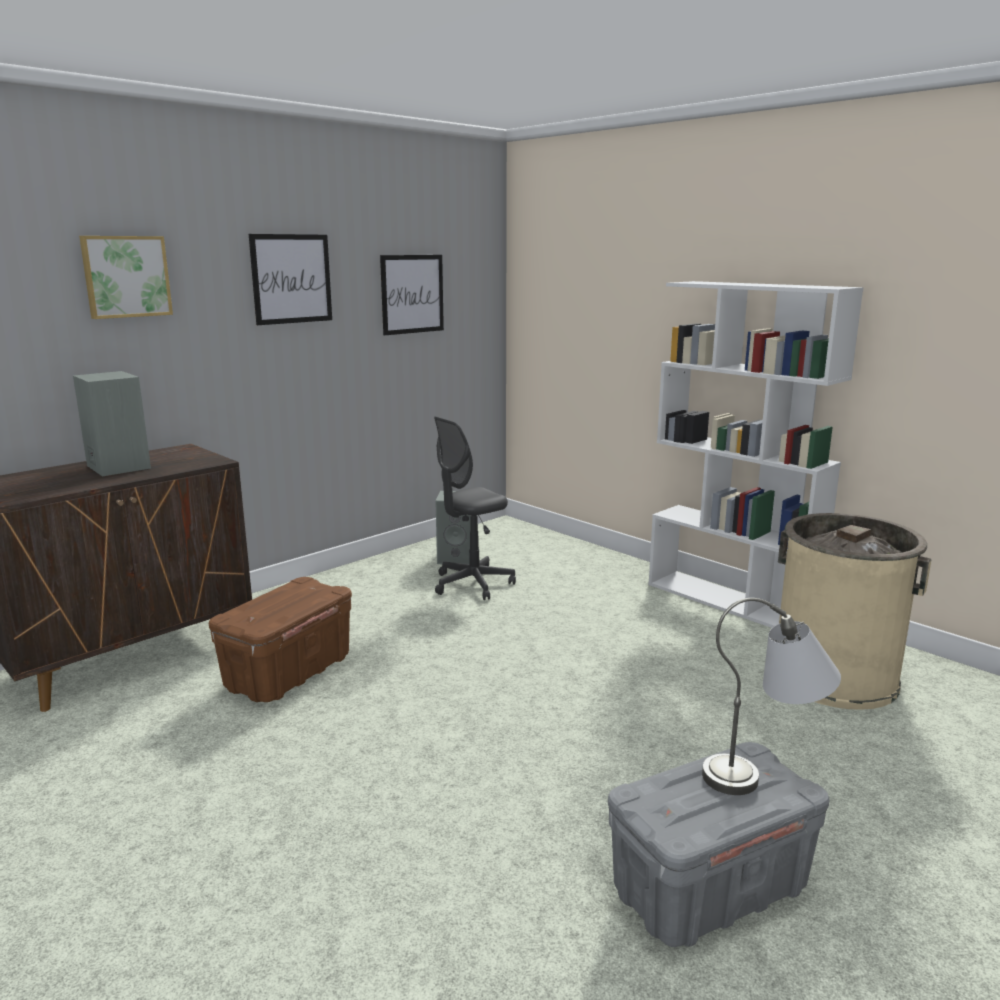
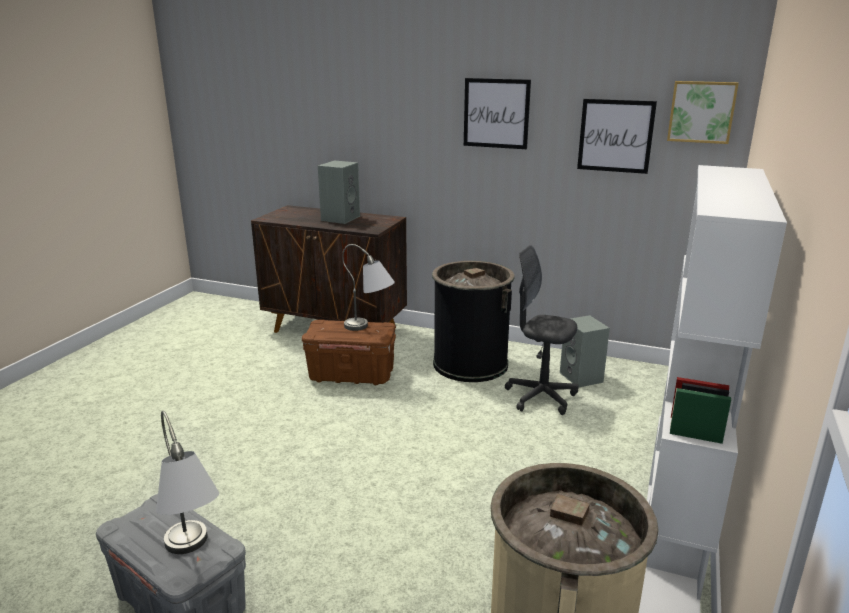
camera: 65 degrees right, 5 degrees up
picture [79,236,173,319] -> picture moved to [667,81,739,144]
none -> grey table lamp [342,244,395,331]
none -> black trash can [432,261,515,382]

